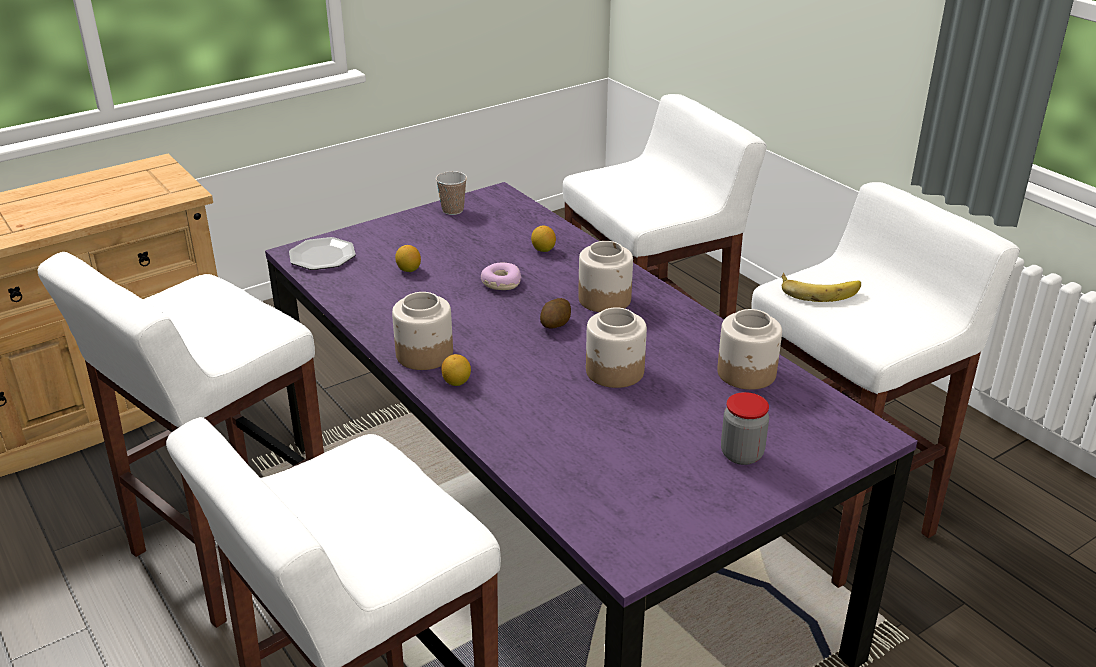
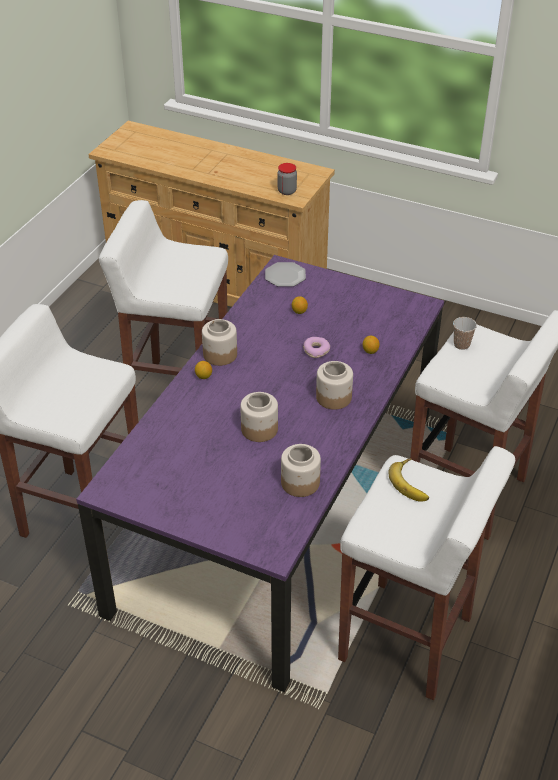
camera: 60 degrees right, 10 degrees up
cup [436,171,467,215] -> cup moved to [453,317,477,350]
potato [540,298,571,328] -> none
jar [721,392,769,465] -> jar moved to [278,163,297,195]

